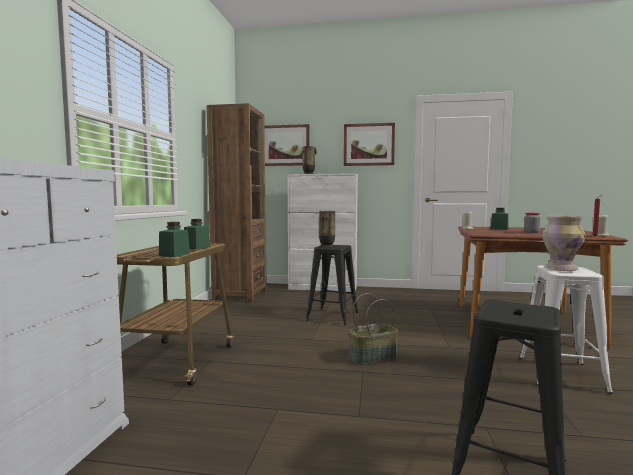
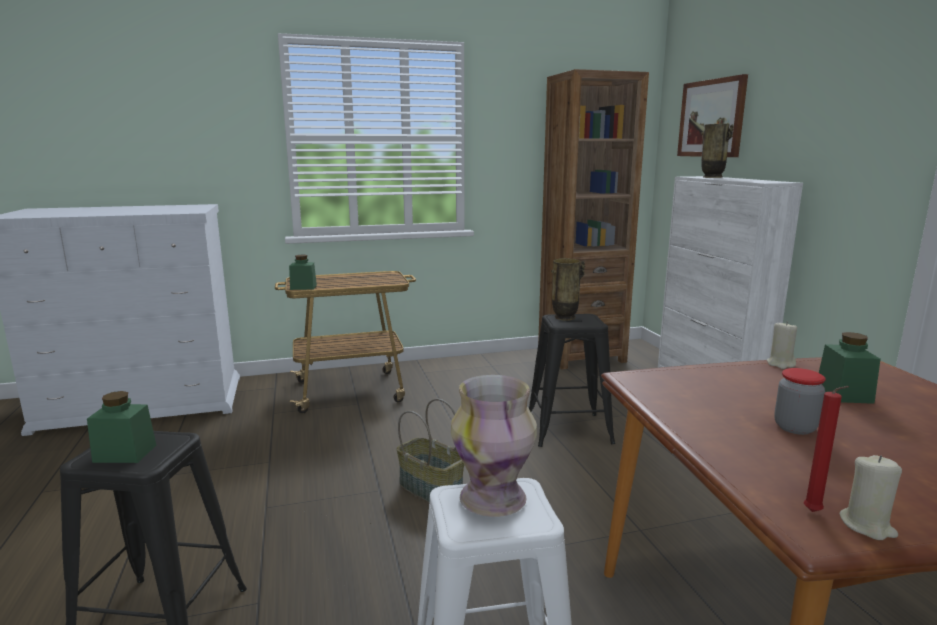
camera: 65 degrees right, 10 degrees up
green jar [184,219,210,249] -> green jar moved to [87,391,156,463]
picture [344,123,395,166] -> none

